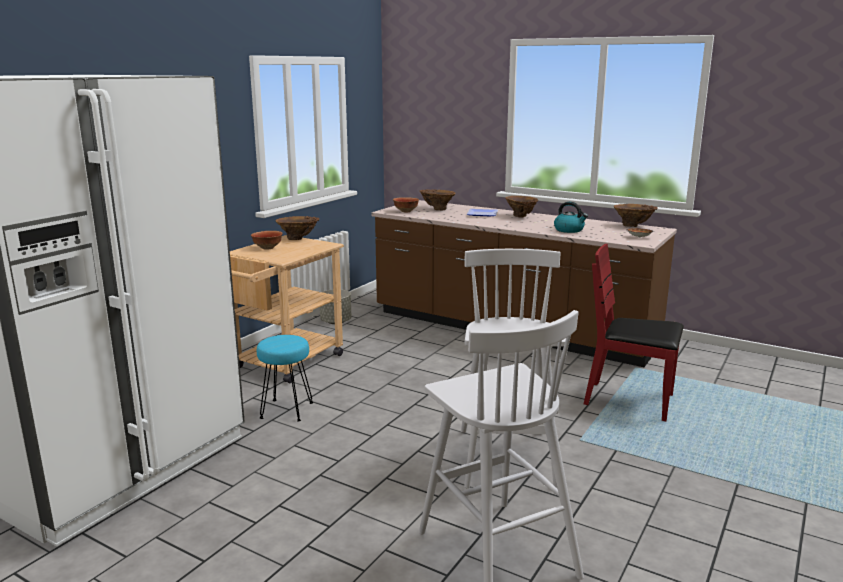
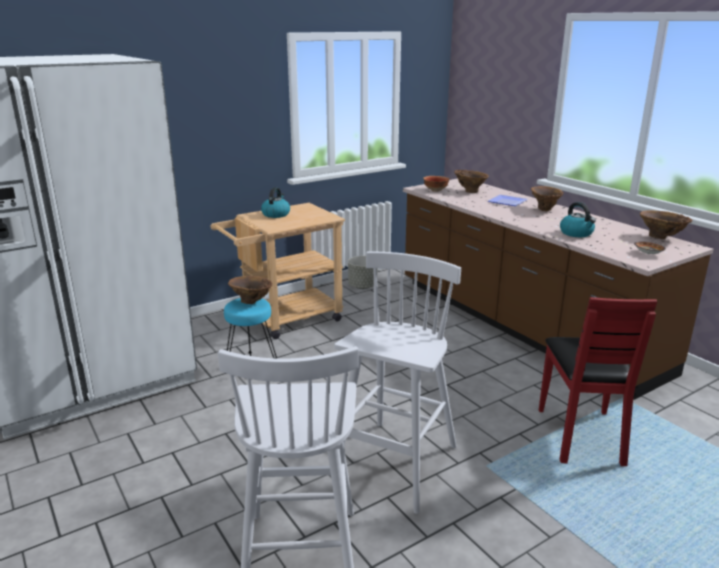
camera: 25 degrees right, 5 degrees up
bowl [251,231,282,250] -> kettle [261,187,290,218]
brown vase [276,216,319,240] -> brown vase moved to [228,276,273,304]
red chair [584,244,684,421] -> red chair turned 135 degrees counterclockwise [539,297,657,466]

